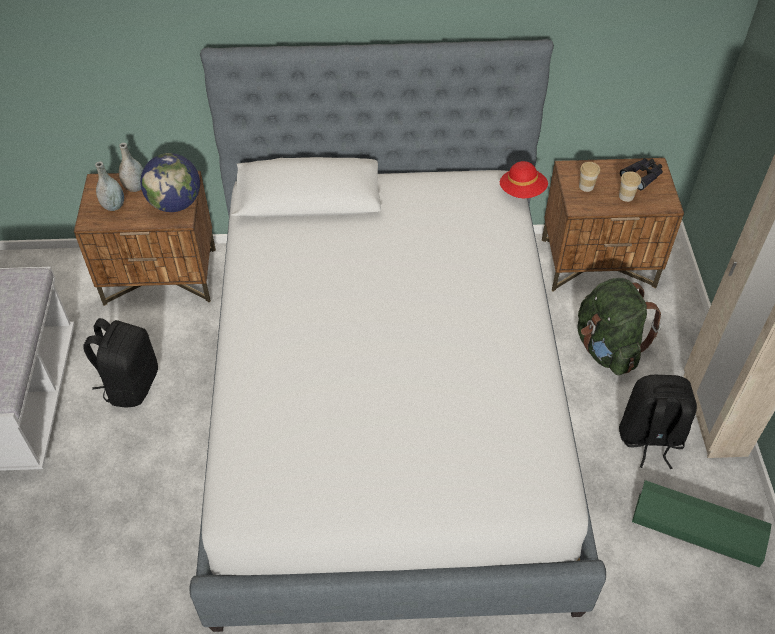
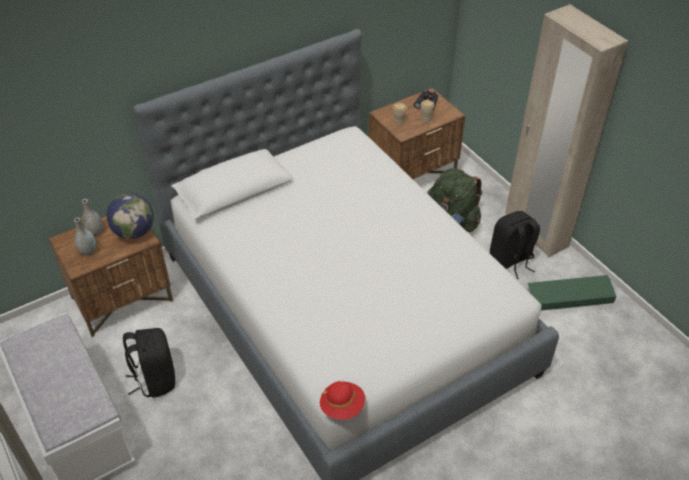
camera: 30 degrees left, 5 degrees down
red hat [500,161,548,198] -> red hat moved to [320,381,365,420]

